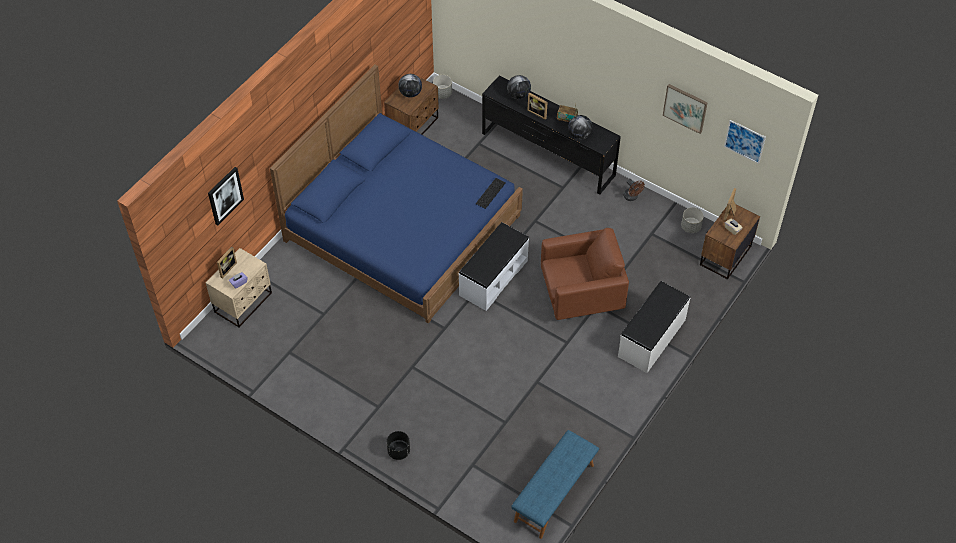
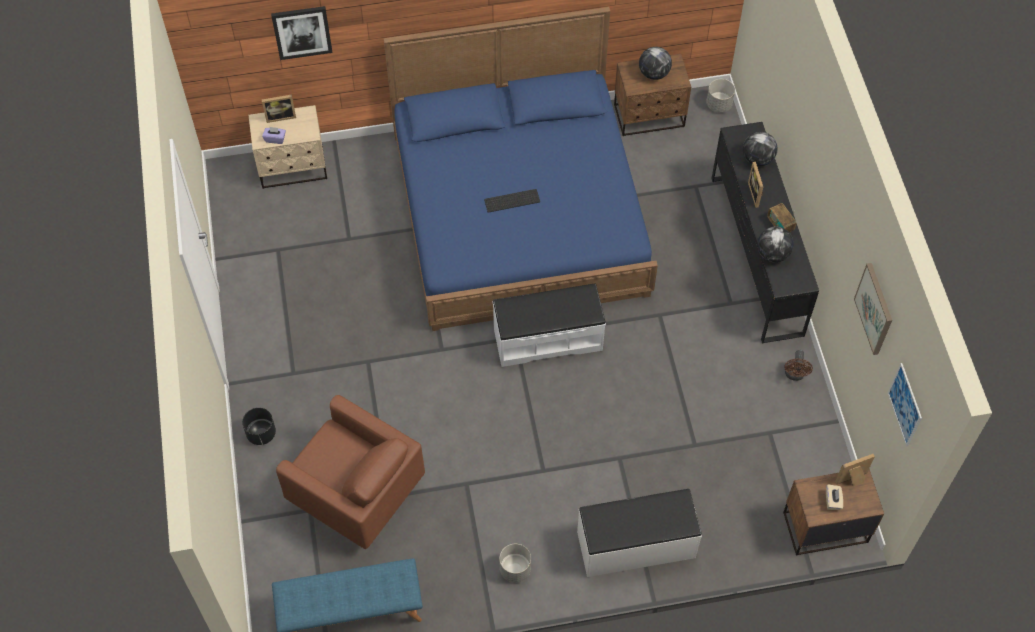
camera: 45 degrees right, 5 degrees up
keyboard [476,178,506,209] -> keyboard moved to [484,189,540,213]
brown armchair [541,228,629,320] -> brown armchair moved to [276,395,425,549]
grey planter [681,207,704,233] -> grey planter moved to [499,544,531,582]

